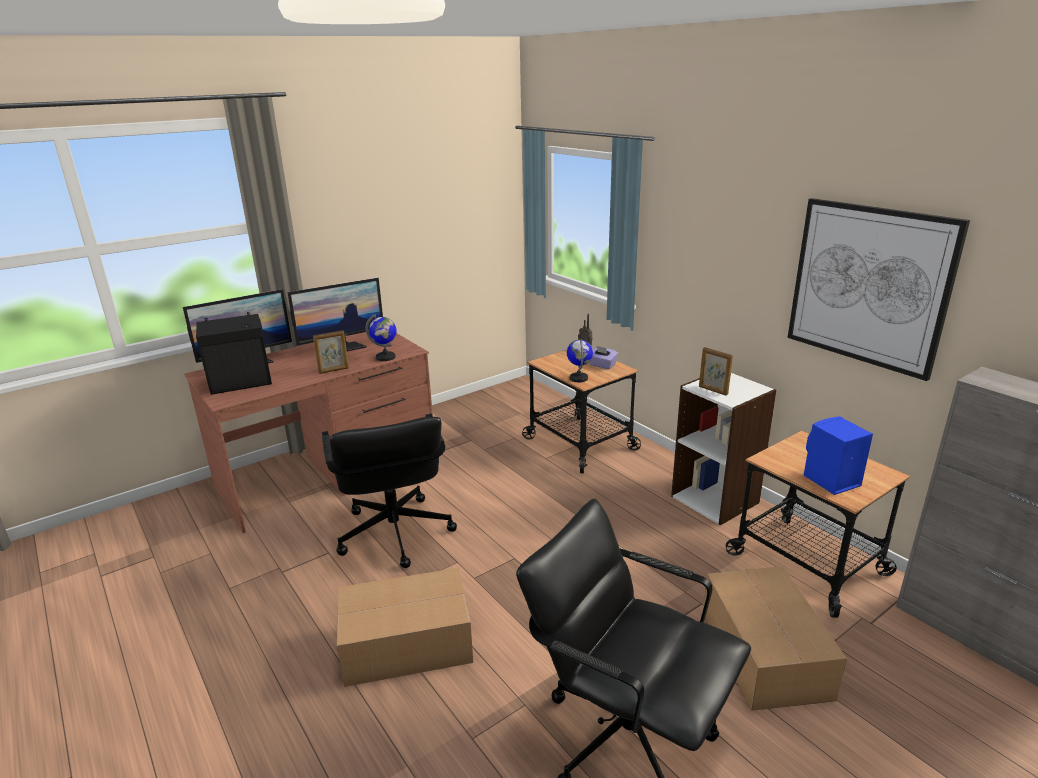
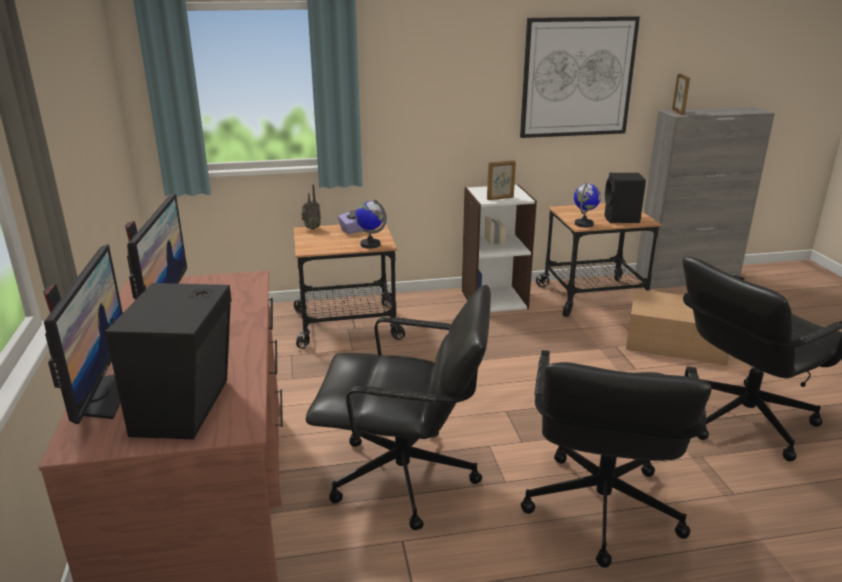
camera: 65 degrees left, 0 degrees up
picture frame [313,330,349,374] -> picture frame moved to [672,74,690,115]
cardboard box [337,568,473,687] -> black office chair [521,350,712,568]
globe [365,314,396,361] -> globe moved to [574,182,601,228]
blue speaker [803,416,873,495] -> black speaker [605,172,646,223]

